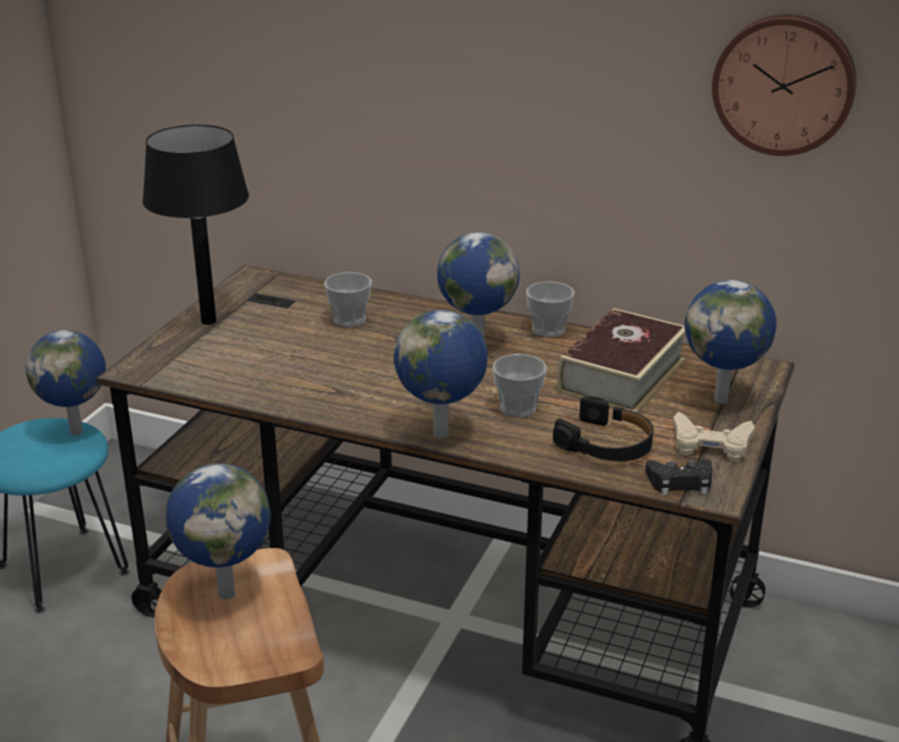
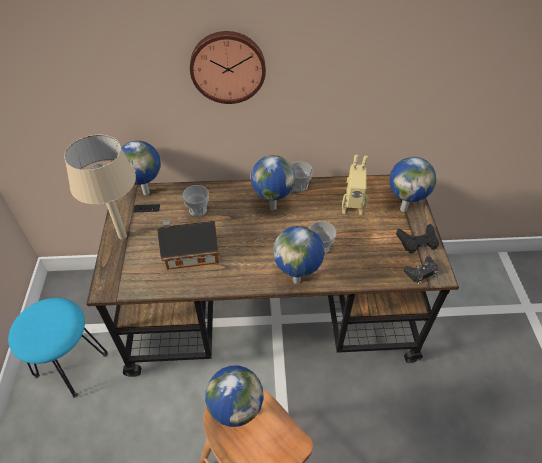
camera: 25 degrees left, 20 degrees up
globe [25,330,106,435] -> globe moved to [121,141,161,195]
black table lamp [142,125,249,325] -> beige table lamp [64,135,136,239]
black headphones [553,396,653,461] -> none
book [557,308,685,413] -> toy robot [342,155,368,216]
beige game controller [673,412,755,462] -> black game controller [396,224,439,253]
wall clock [712,14,857,156] -> wall clock moved to [190,31,266,104]
none -> toy house [157,220,219,270]

